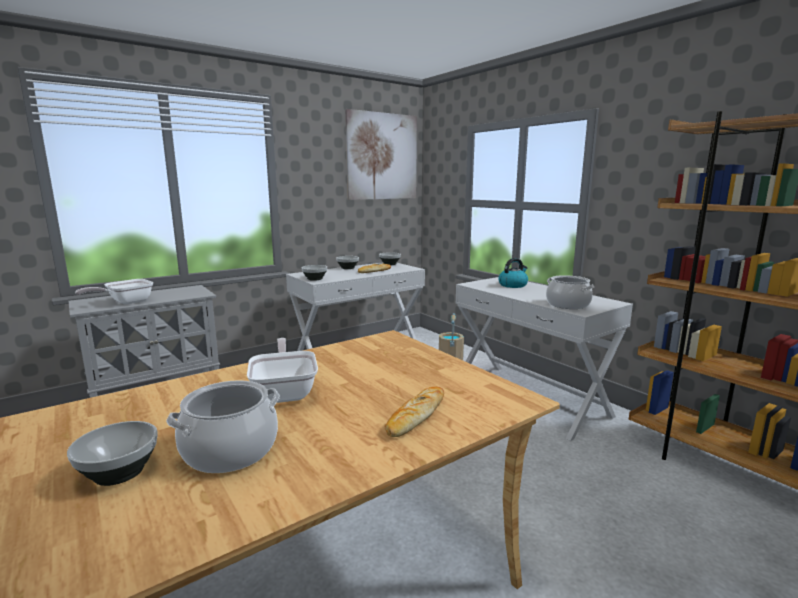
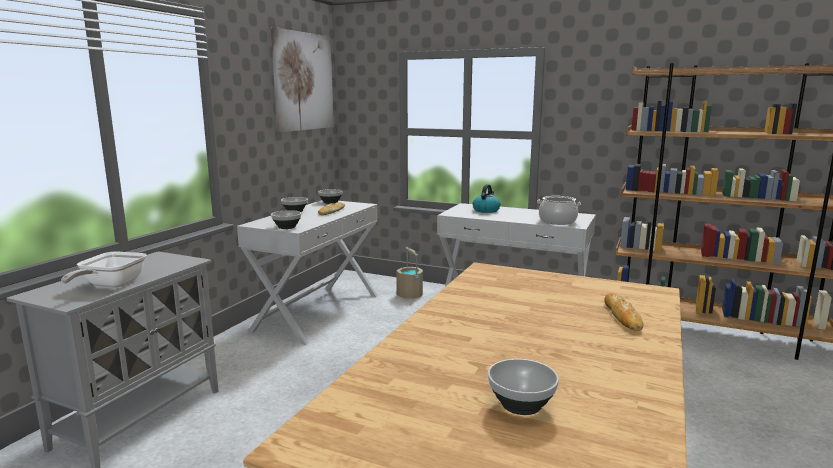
camera: 30 degrees left, 0 degrees up
cooking pot [166,380,280,473] -> none
frying pan [247,338,318,403] -> none

